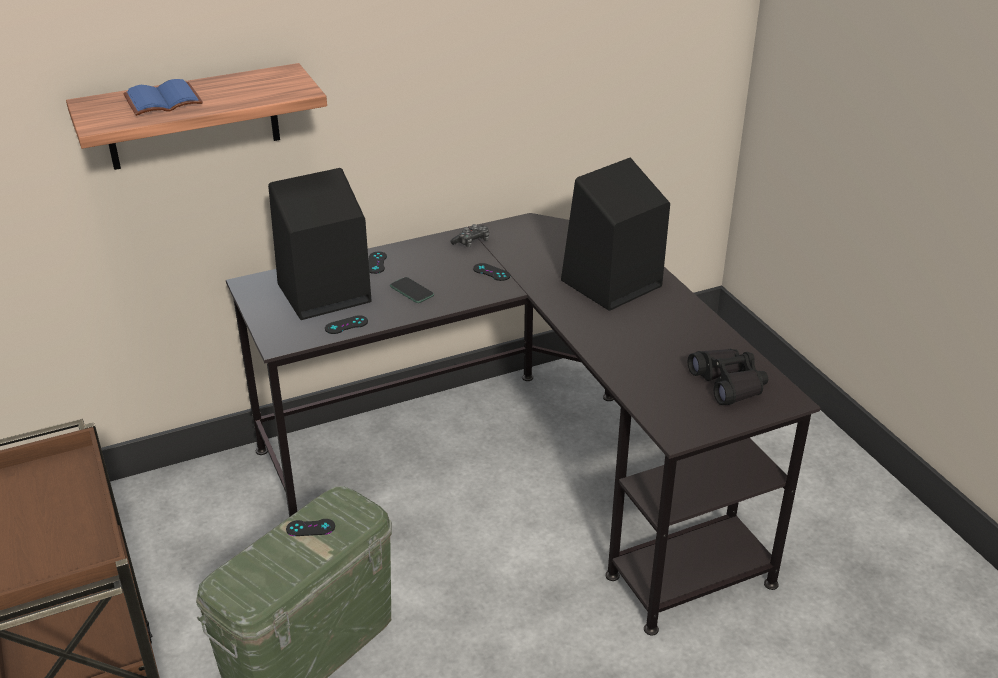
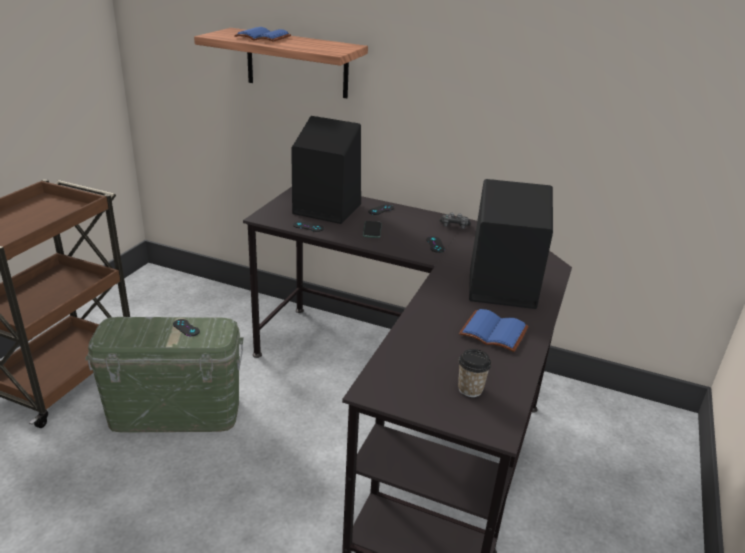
camera: 45 degrees right, 5 degrees down
black binoculars [687,349,768,405] -> cup [458,349,491,397]
none -> blue book [459,309,529,352]

